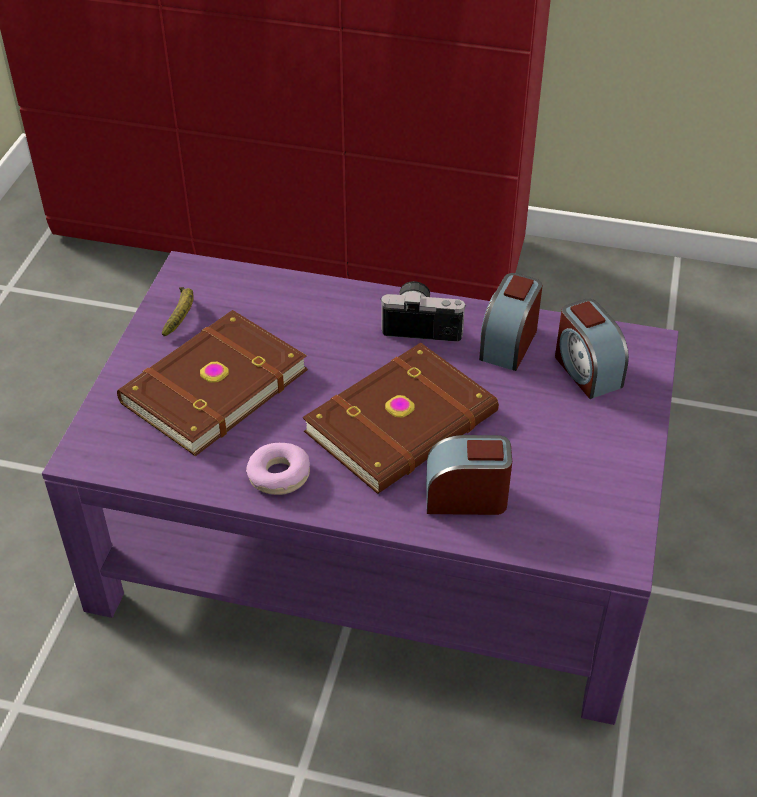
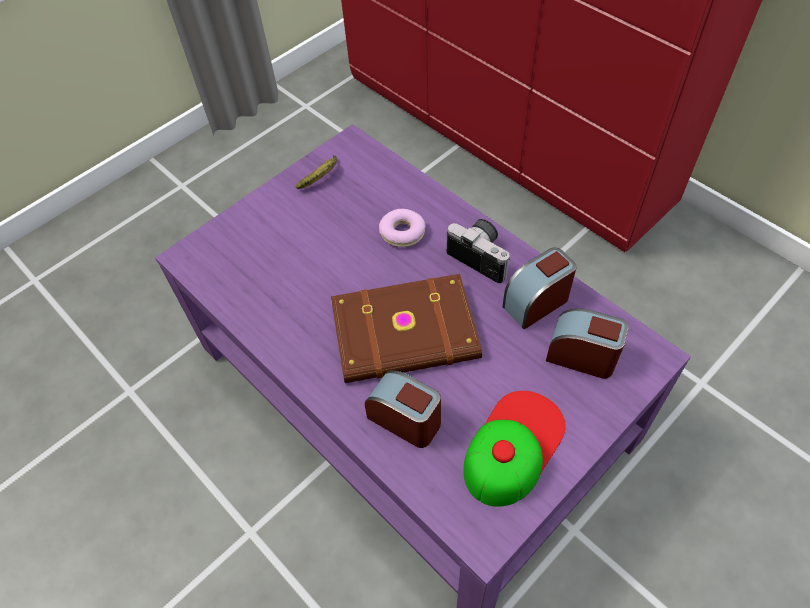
camera: 35 degrees right, 10 degrees up
brown book [117,310,308,456] -> none
donut [246,443,310,495] -> donut moved to [379,209,426,247]
alarm clock [555,299,629,399] -> alarm clock turned 105 degrees clockwise [546,308,629,379]
none -> cap [463,391,566,507]

